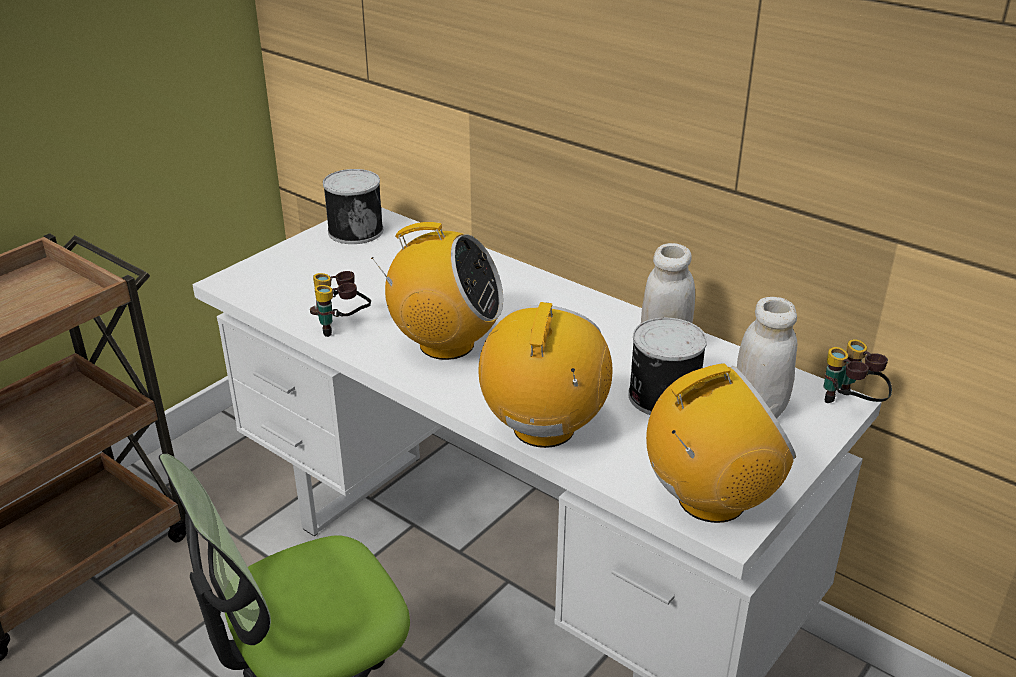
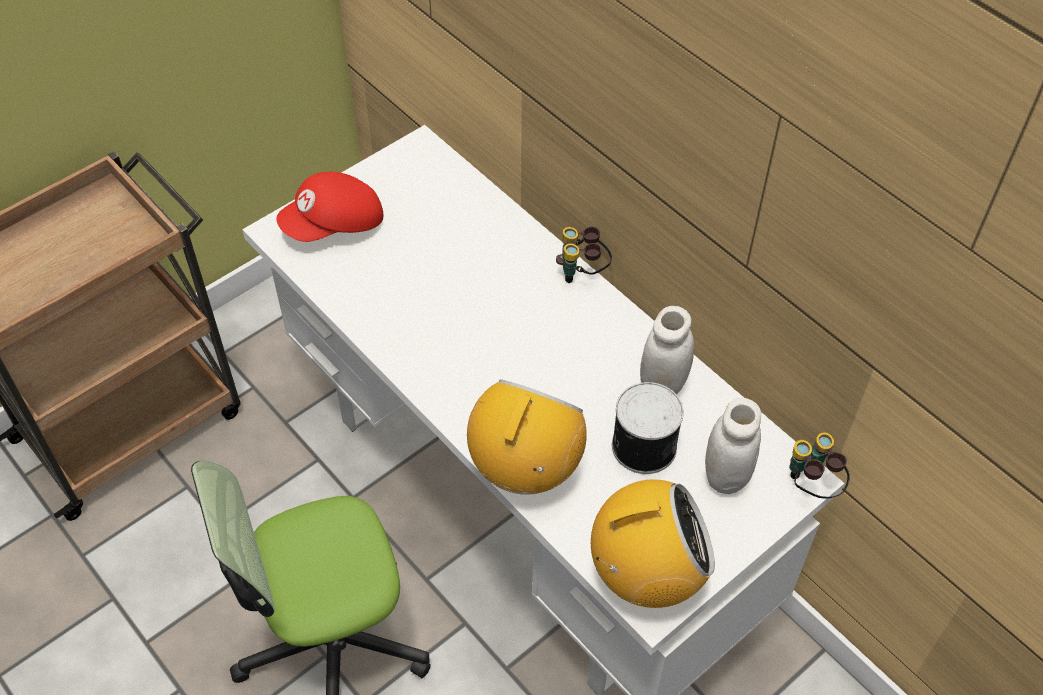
camera: 10 degrees right, 20 degrees up
binoculars [310,271,371,337] -> binoculars moved to [556,227,612,283]
can [323,169,383,244] -> none
radio [371,222,503,360] -> none
none -> red cap [276,172,384,242]

